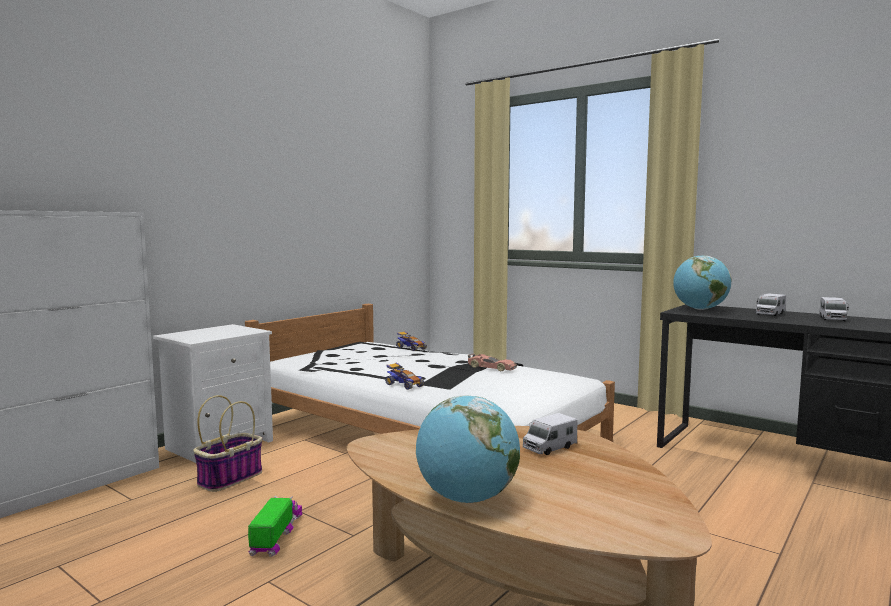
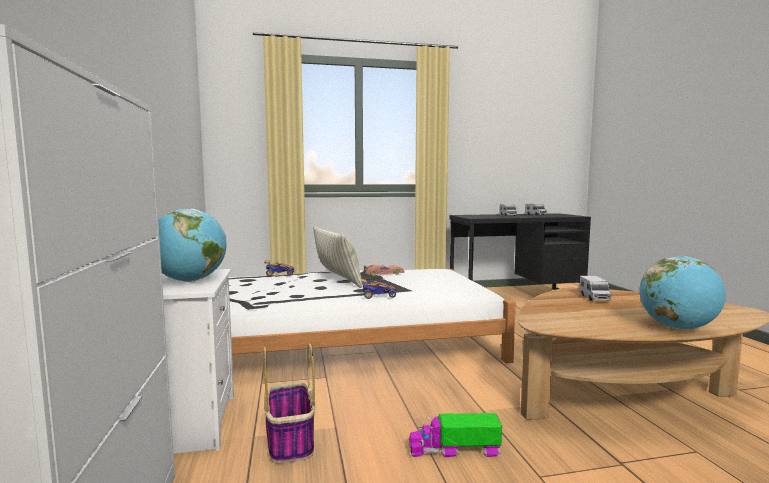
camera: 50 degrees left, 0 degrees up
toy truck [248,496,302,557] -> toy truck turned 45 degrees counterclockwise [409,413,502,457]
globe [673,256,732,310] -> globe moved to [158,209,226,282]
none -> pillow [313,226,362,288]

